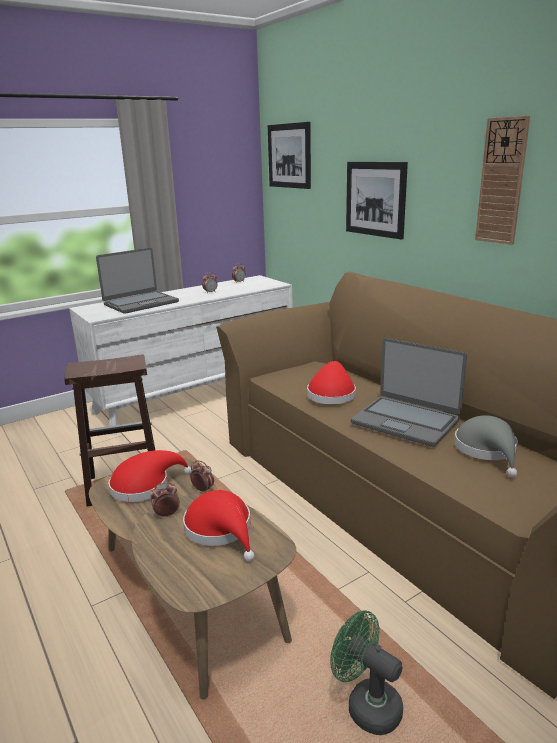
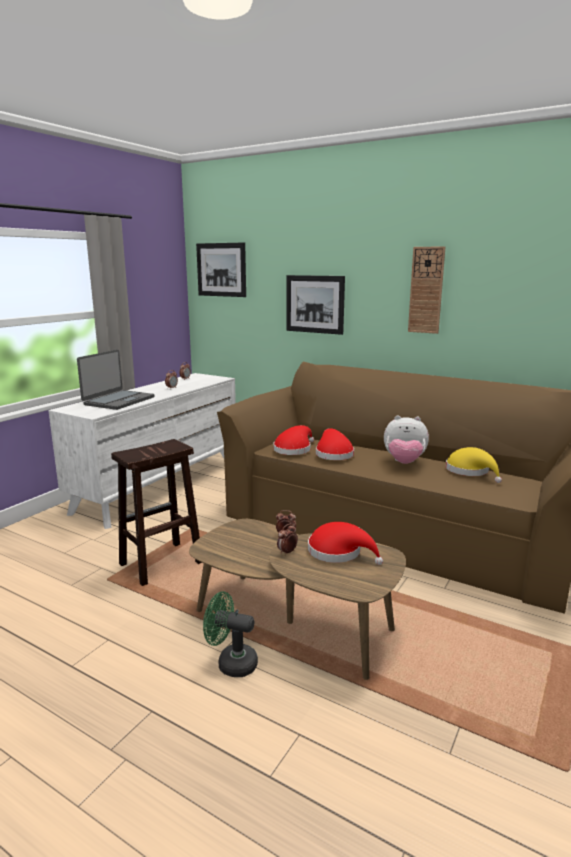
camera: 25 degrees left, 5 degrees down
red hat [109,450,192,502] -> red hat moved to [273,425,314,455]
green fan [330,610,403,735] -> green fan moved to [203,591,258,677]
laptop [351,338,467,447] -> plush toy [384,415,429,464]
grey hat [454,415,518,477] -> yellow hat [446,447,502,483]

